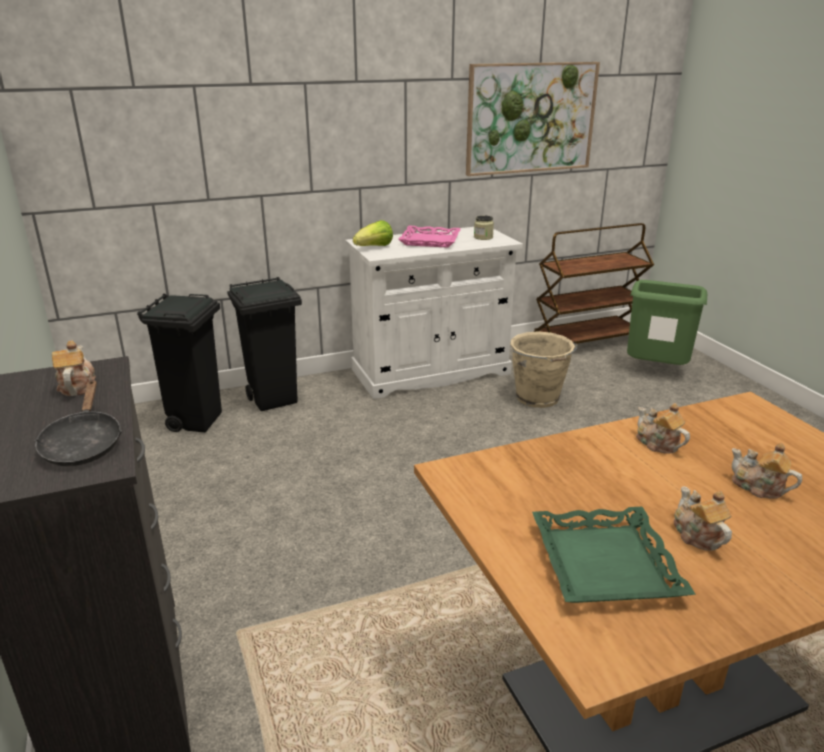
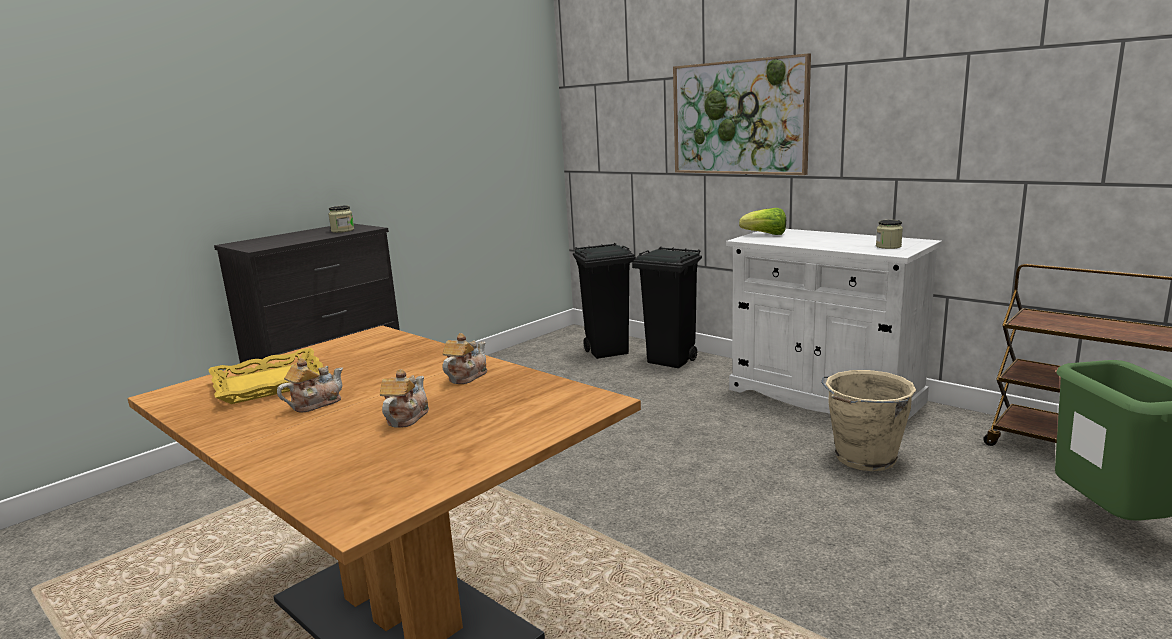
camera: 65 degrees right, 10 degrees down
black frying pan [34,380,122,466] -> none
teapot [52,340,96,396] -> jar [328,206,354,233]
pink tray [398,226,461,248] -> none
picture [466,62,600,176] -> picture moved to [673,53,811,175]
green tray [532,507,696,603] -> yellow tray [208,348,330,404]

